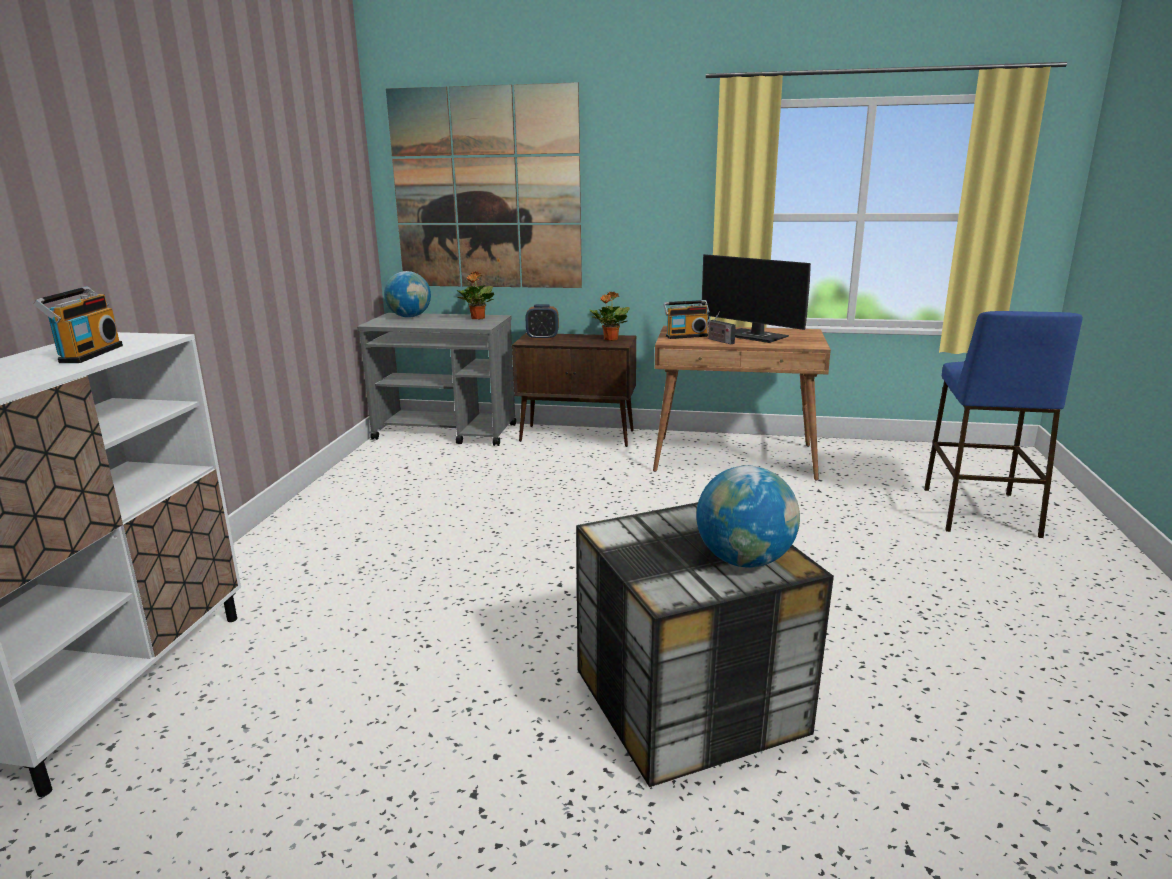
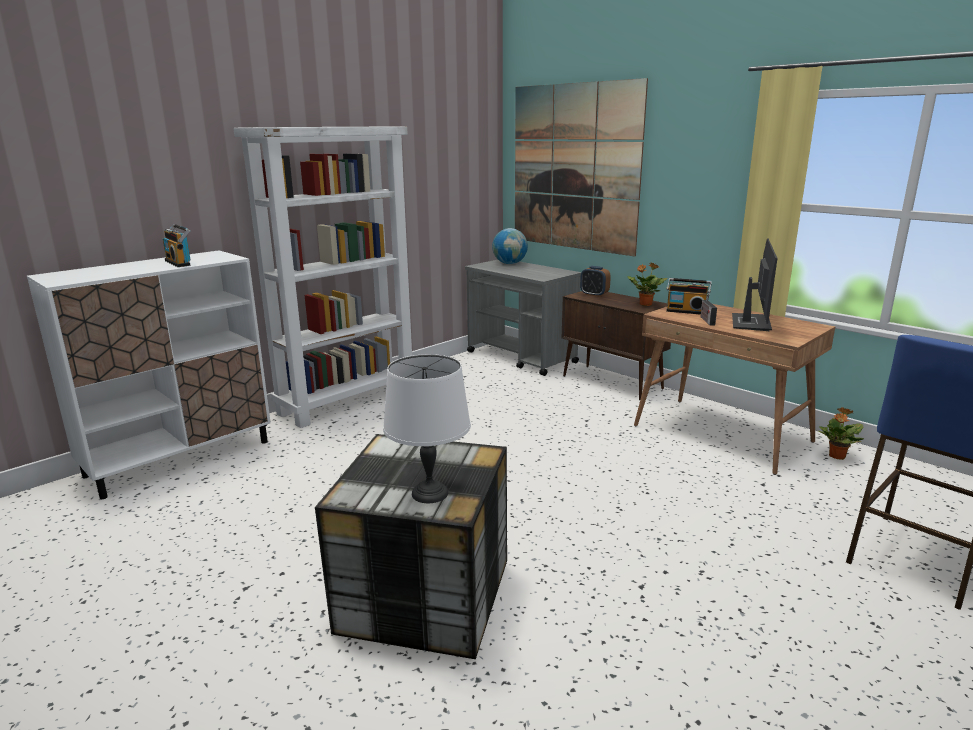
camera: 35 degrees right, 0 degrees up
radio [33,287,123,363] -> radio turned 105 degrees clockwise [163,224,190,267]
potted plant [457,271,494,320] -> potted plant moved to [819,407,864,460]
globe [696,465,800,568] -> white table lamp [383,354,471,503]
monitor [701,254,811,343] -> monitor turned 150 degrees counterclockwise [732,238,778,331]
none -> white bookcase [233,126,412,428]

